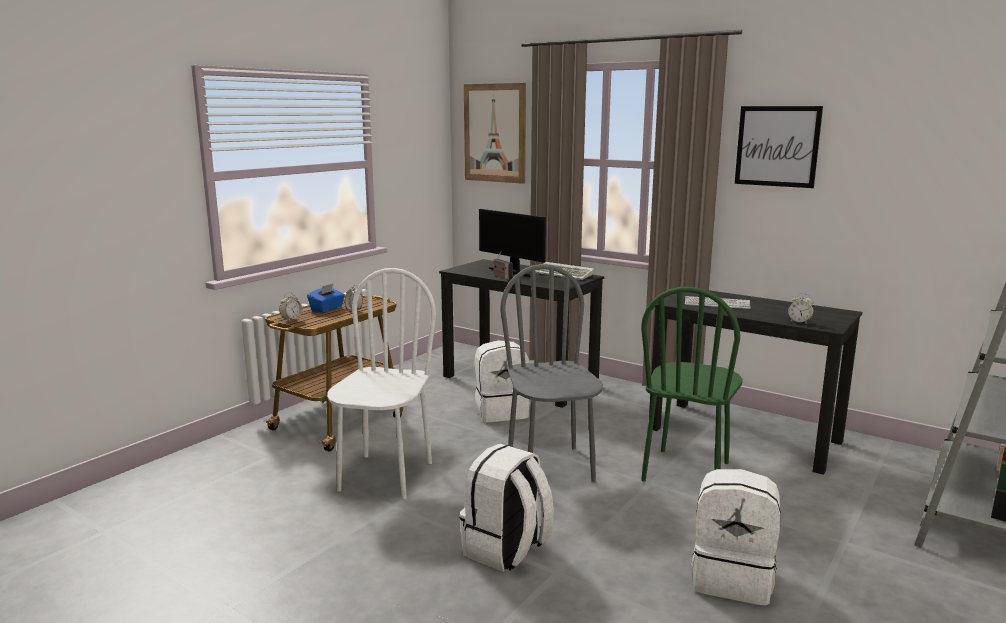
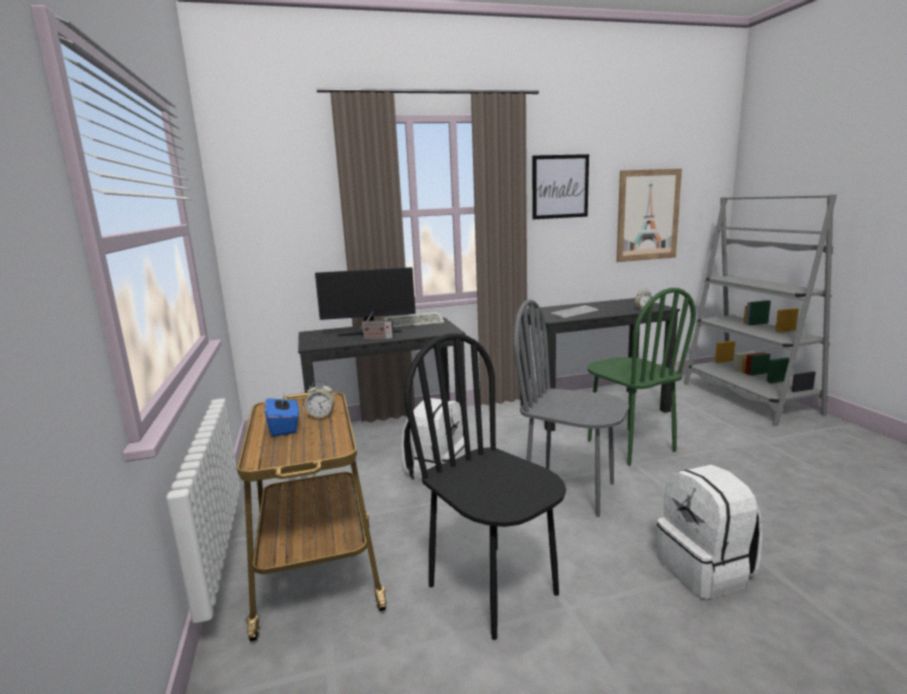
camera: 50 degrees left, 0 degrees up
alarm clock [279,292,302,321] -> none
white chair [327,268,436,499] -> black chair [404,333,566,640]
picture [464,83,526,184] -> picture moved to [616,169,682,262]
white backpack [691,469,781,606] -> none

